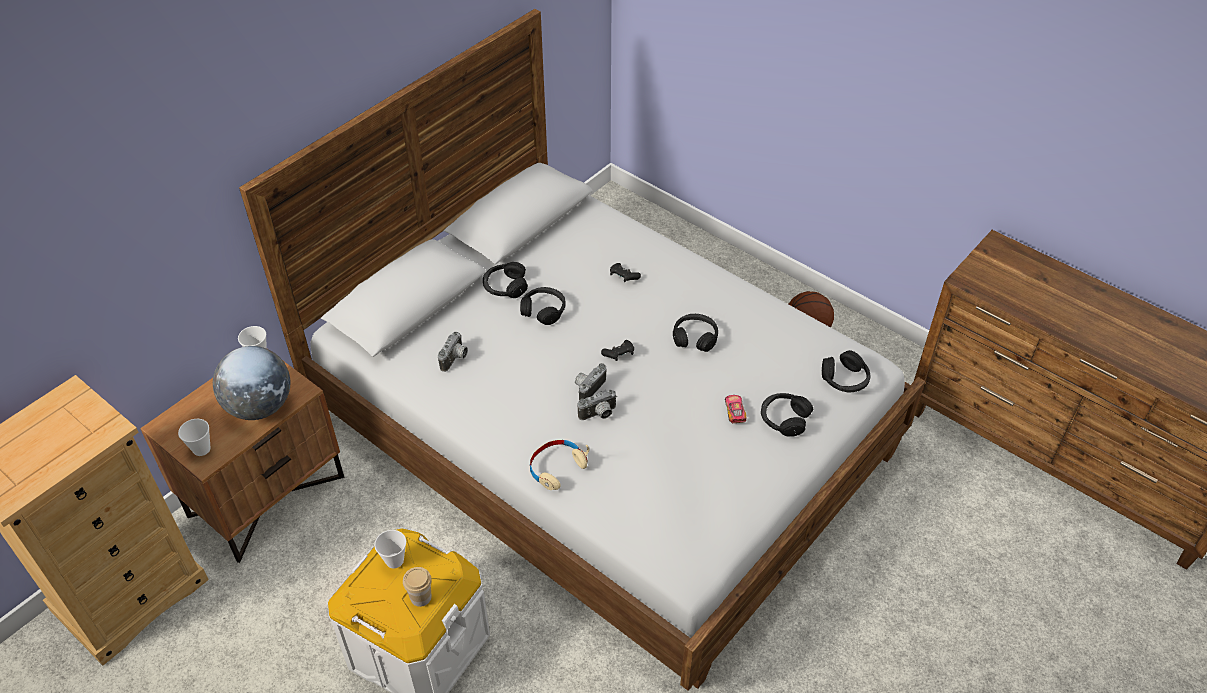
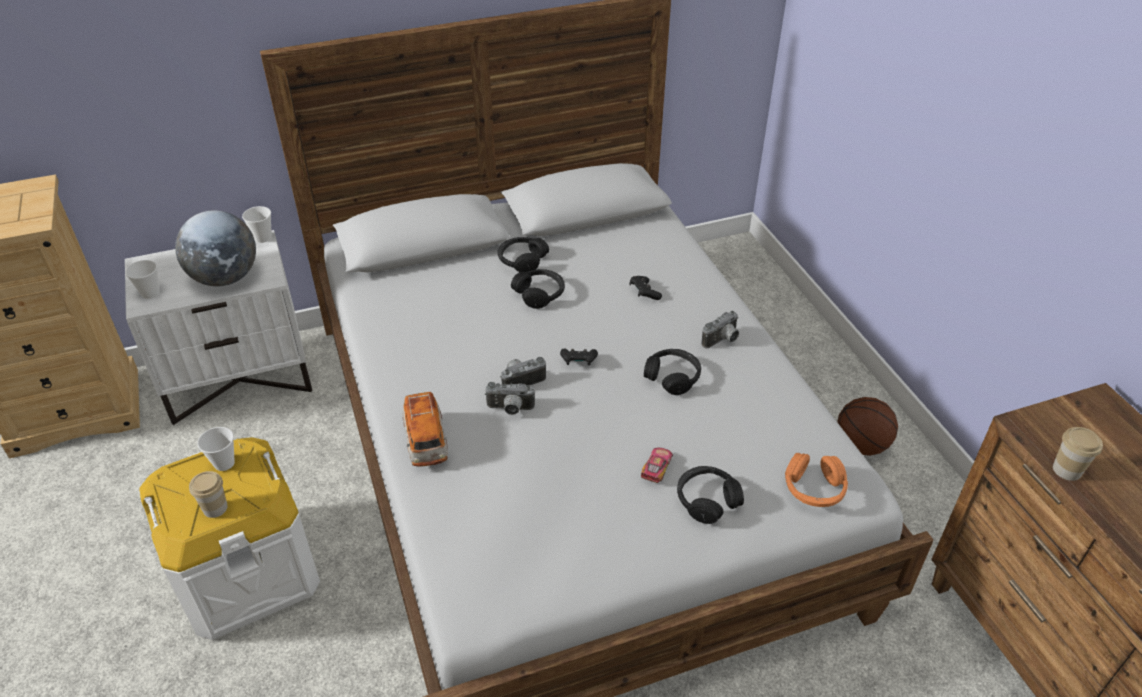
camera: 30 degrees right, 5 degrees down
brown nightstand [140,361,344,563] -> white nightstand [125,230,312,425]
camera [438,332,468,372] -> camera moved to [701,311,739,348]
beige headphones [530,440,589,490] -> toy car [403,392,448,467]
black headphones [822,350,870,392] -> orange headphones [785,453,848,507]
none -> cup [1053,427,1103,481]

